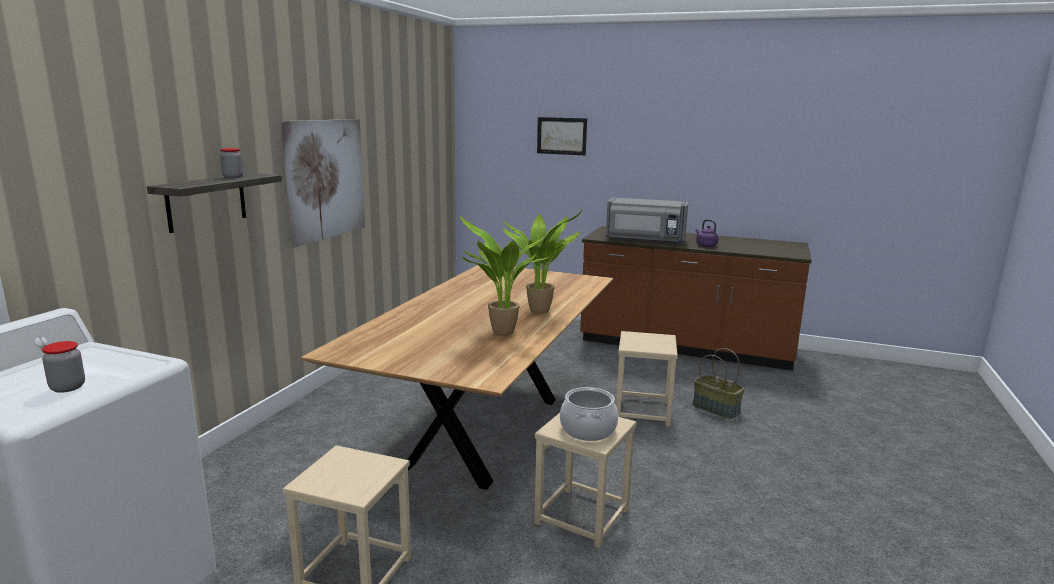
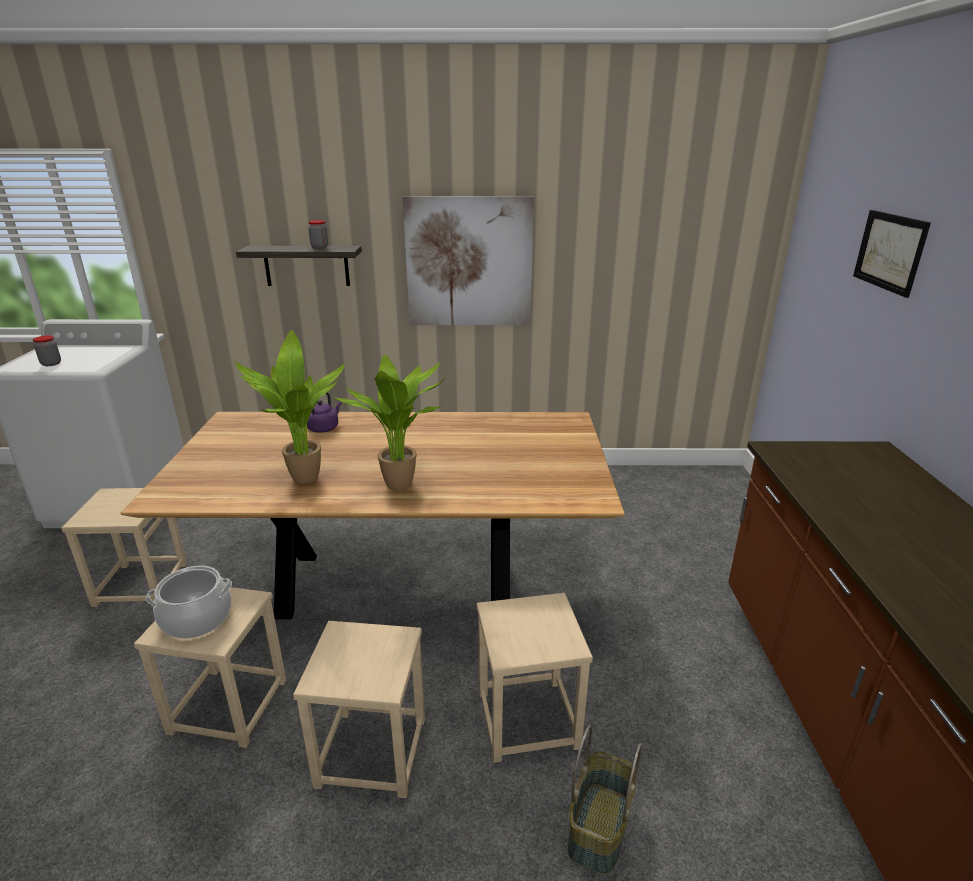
camera: 70 degrees right, 10 degrees up
grey microwave [606,198,688,244] -> none
purple kettle [695,219,719,247] -> purple kettle moved to [307,392,342,433]
none -> beige stool [293,621,425,798]

